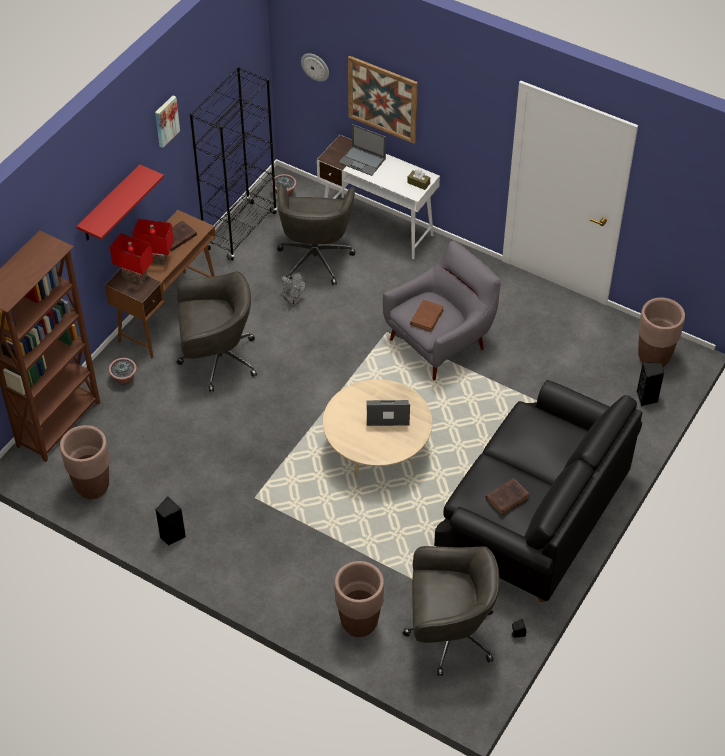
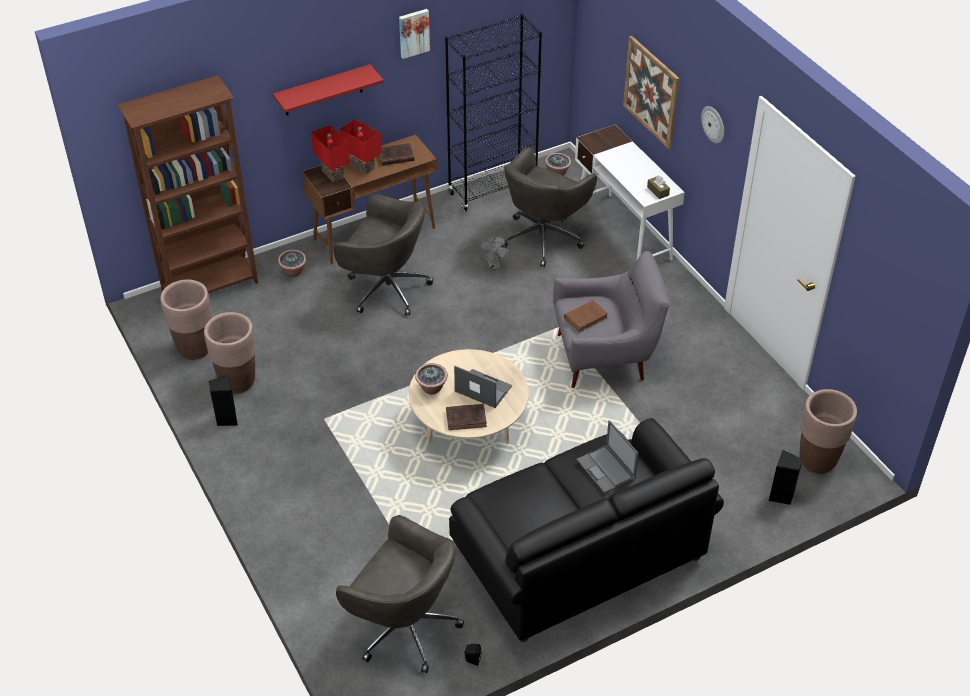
camera: 30 degrees right, 5 degrees down
wall clock [301,53,329,82] -> wall clock moved to [701,106,724,144]
brown planter [334,561,384,637] -> brown planter moved to [204,312,256,394]
laptop [339,124,386,176] -> laptop moved to [577,420,638,493]
brown book [486,478,529,515] -> brown book moved to [446,404,487,430]
none -> potted plant [415,363,448,394]

